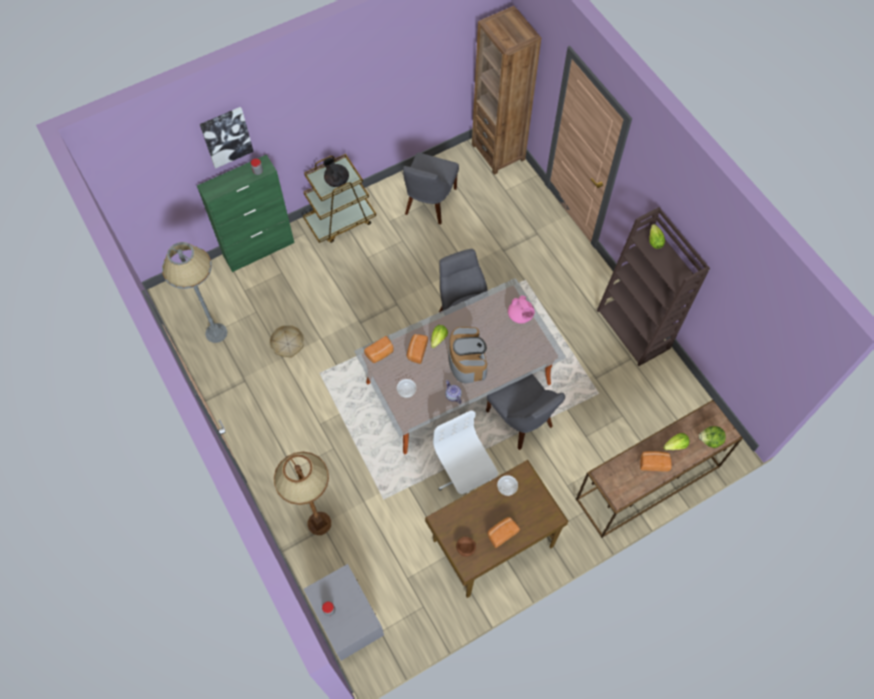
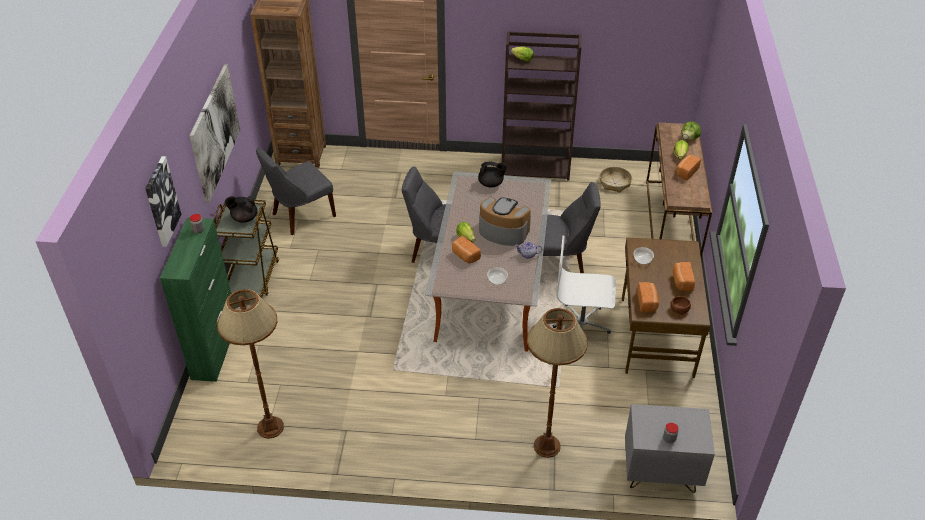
camera: 55 degrees left, 20 degrees down
grey floor lamp [162,242,227,343] -> brown floor lamp [217,289,284,439]
basket [269,325,304,358] -> basket moved to [600,167,632,193]
bread [364,336,394,363] -> bread moved to [637,282,659,312]
grey chair [403,153,459,224] -> grey chair turned 90 degrees clockwise [256,147,336,235]
pink teapot [508,295,535,324] -> black teapot [478,162,507,187]
none -> picture [189,64,240,203]

